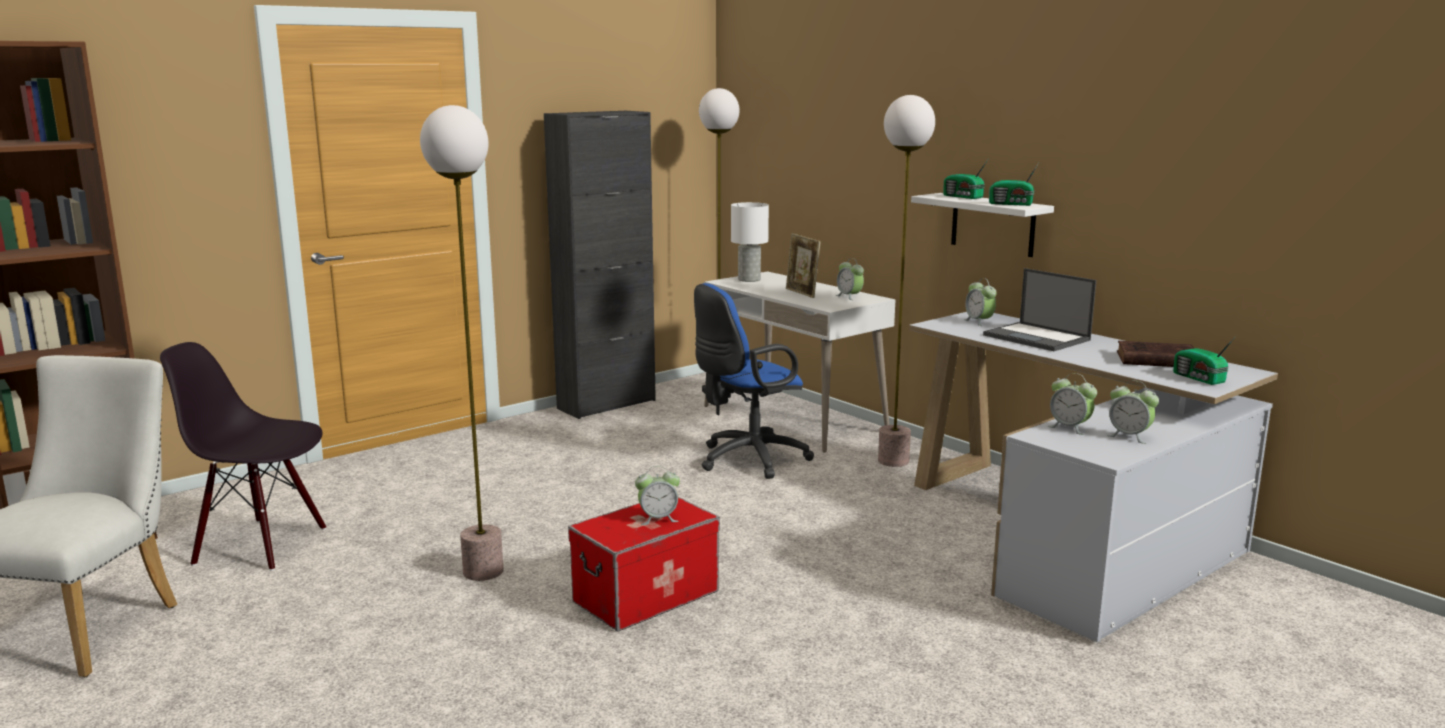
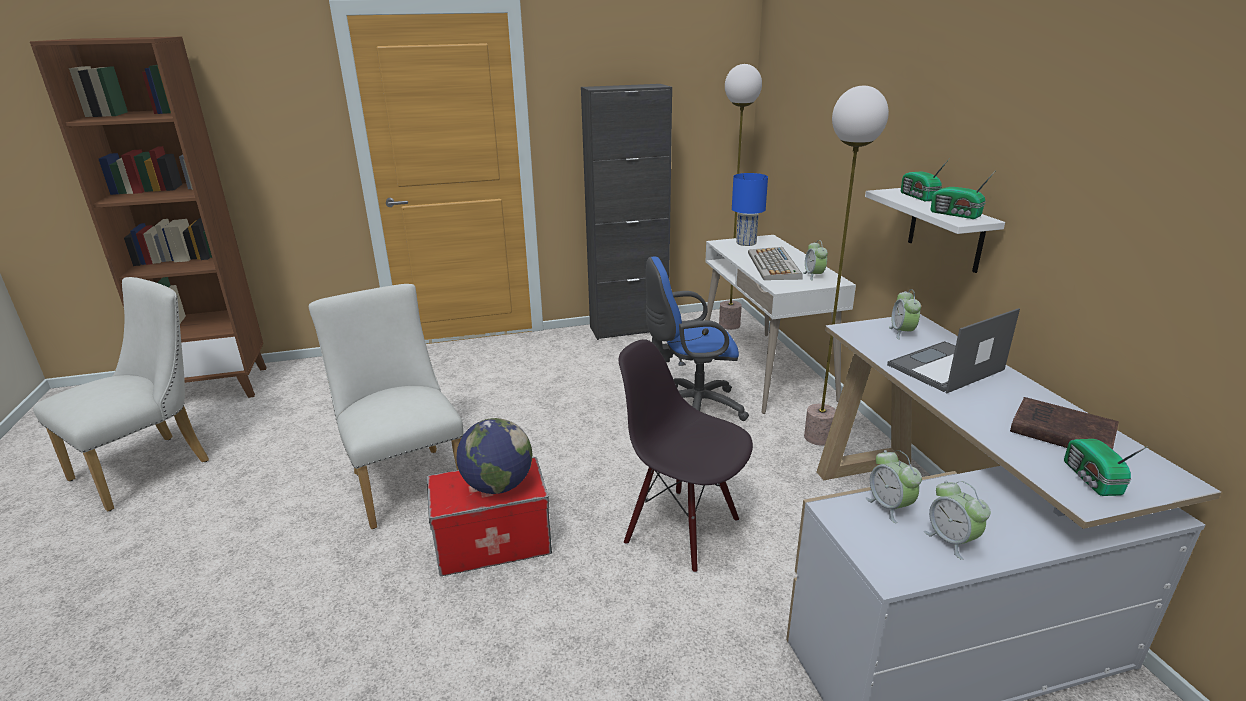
camera: 25 degrees right, 10 degrees up
black chair [160,342,326,571] -> black chair moved to [619,339,753,573]
floor lamp [420,105,503,581] -> white chair [309,284,464,529]
alarm clock [635,466,680,525] -> globe [457,418,532,494]
white table lamp [731,202,769,282] -> blue table lamp [732,173,768,246]
picture frame [786,233,821,298] -> keyboard [748,247,803,280]
laptop [983,268,1096,351] -> laptop turned 75 degrees clockwise [887,308,1020,393]

